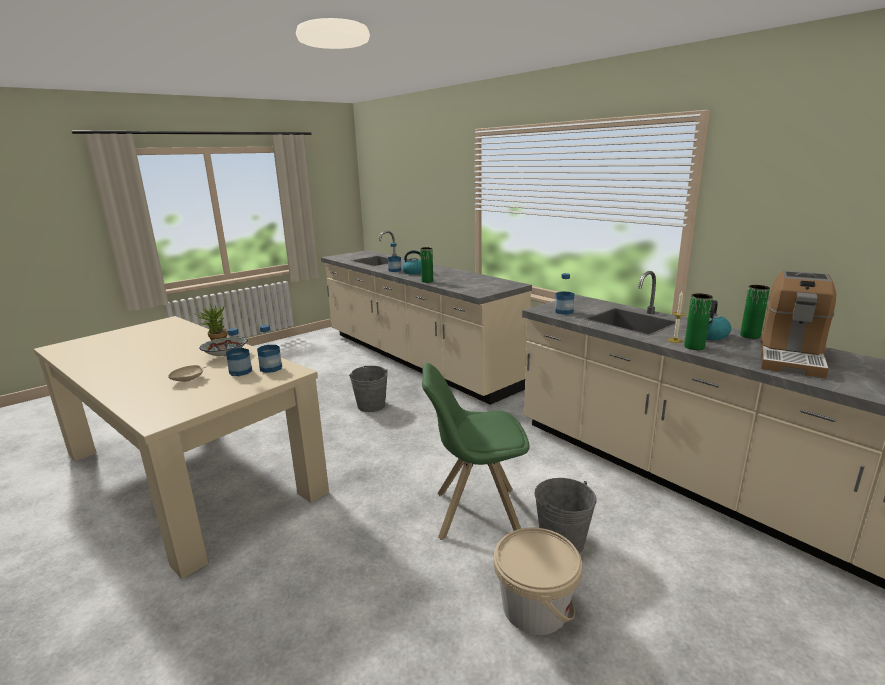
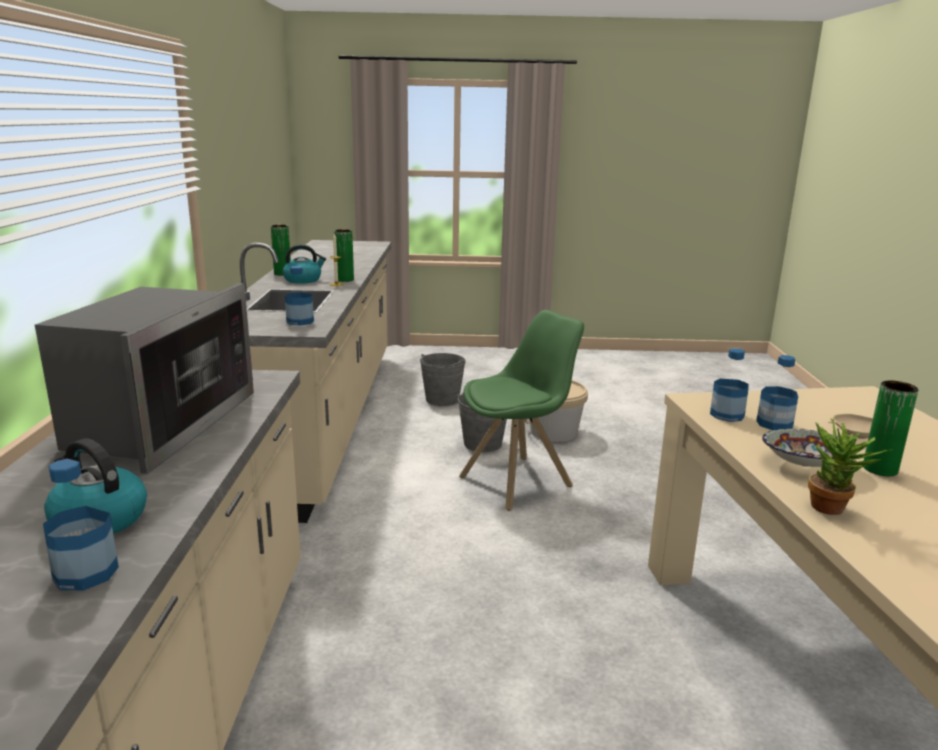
camera: 140 degrees left, 0 degrees up
grey bucket [349,366,388,412] -> grey bucket moved to [420,353,466,406]
green vase [420,247,433,283] -> green vase moved to [863,381,918,476]
green chair [422,363,530,540] -> green chair turned 75 degrees counterclockwise [459,310,584,510]
coffee machine [761,271,836,378] -> none
none -> microwave [35,283,254,474]

